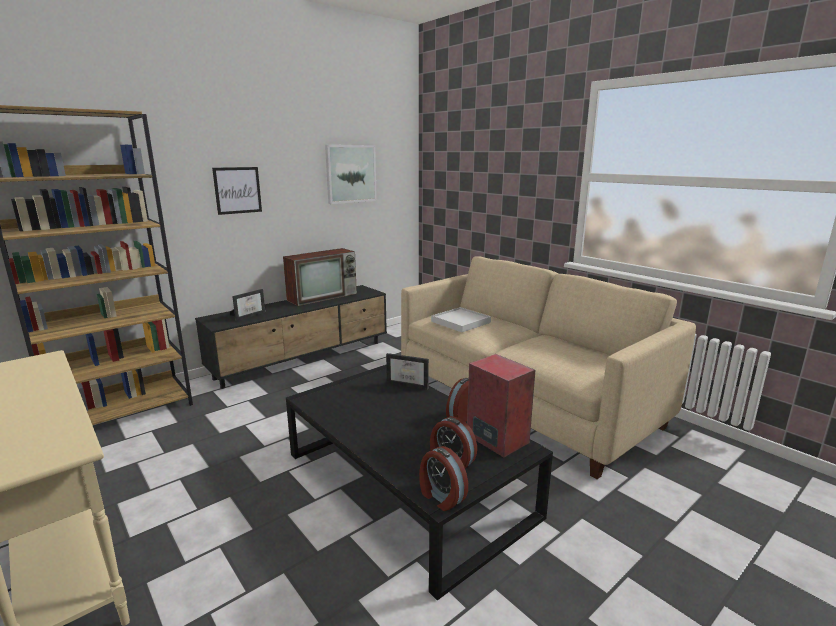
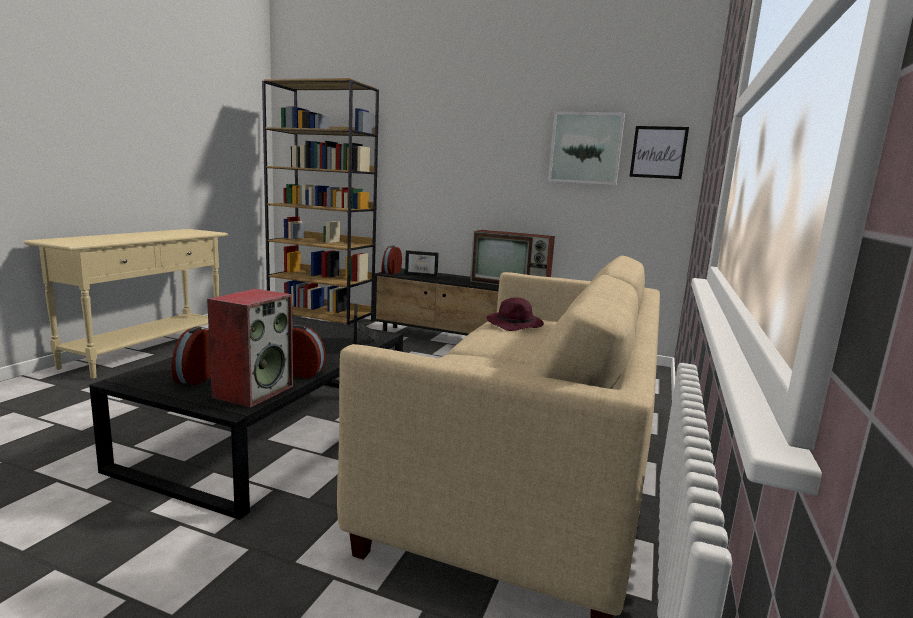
camera: 60 degrees right, 5 degrees down
picture [212,167,262,215] -> picture moved to [629,126,689,179]
alarm clock [419,446,468,511] -> alarm clock moved to [381,246,402,274]
white tray [431,307,491,332] -> purple hat [487,297,544,331]

